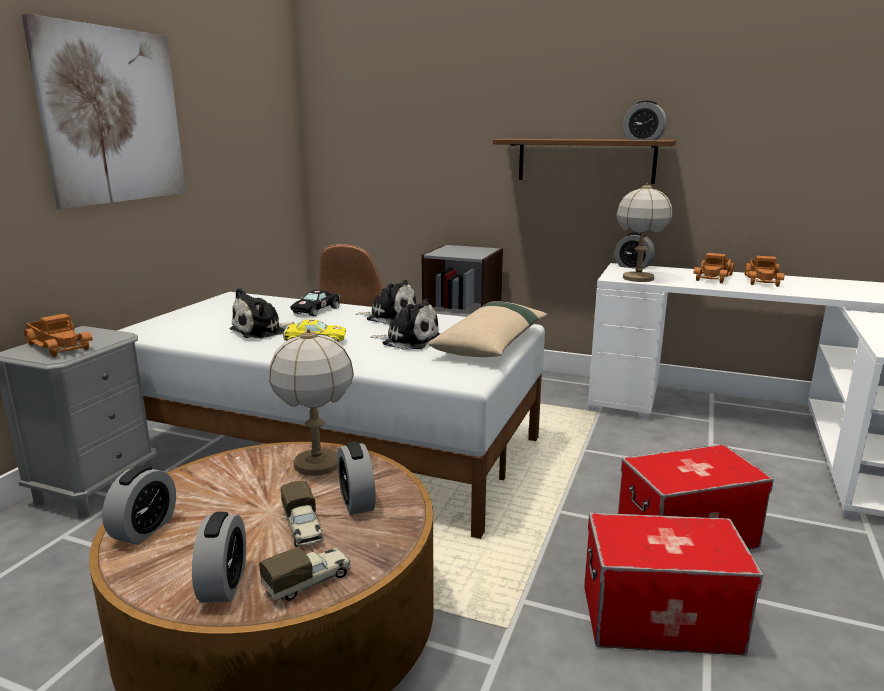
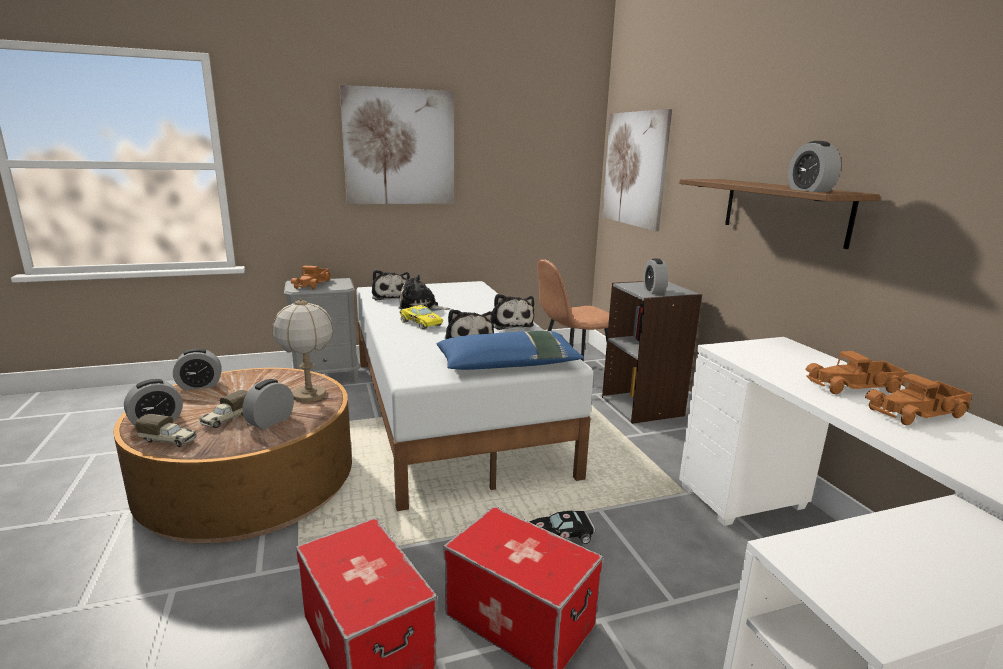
camera: 50 degrees right, 0 degrees up
black toy car [290,290,340,316] -> black toy car moved to [530,511,595,544]
beige pillow [429,301,548,357] -> blue pillow [437,331,584,370]
alarm clock [615,232,655,269] -> alarm clock moved to [643,259,668,294]
table lamp [616,183,672,282] -> none
none -> plush toy [372,270,410,301]
none -> picture [602,109,672,231]

